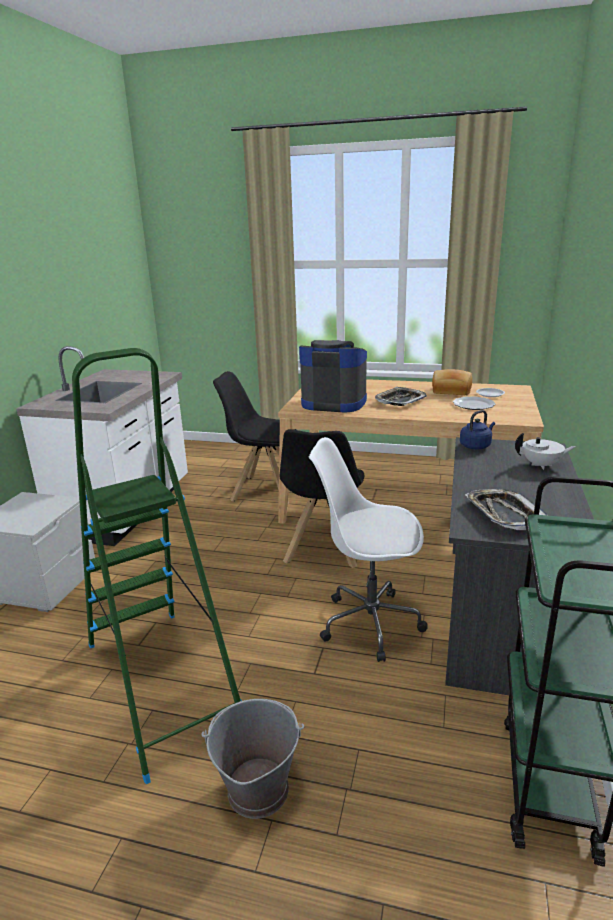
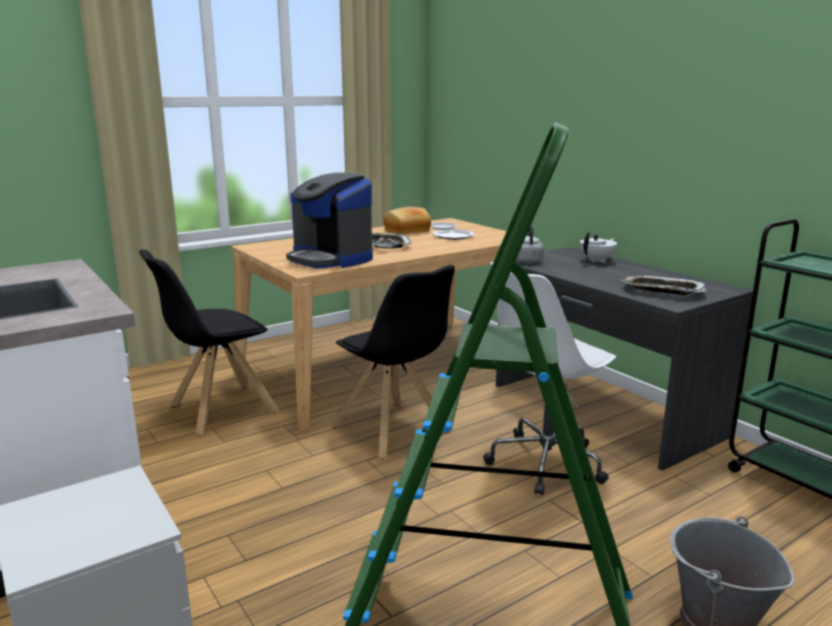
camera: 50 degrees left, 5 degrees down
coffee machine [299,340,367,413] -> coffee machine turned 105 degrees counterclockwise [286,172,373,268]
blue kettle [460,410,495,449] -> grey kettle [516,224,544,264]

